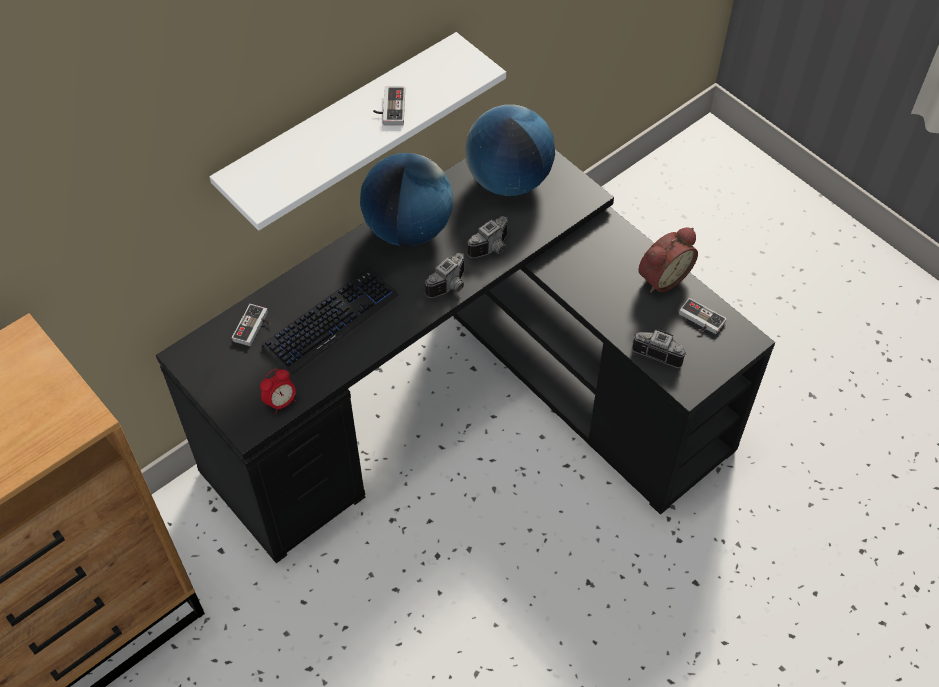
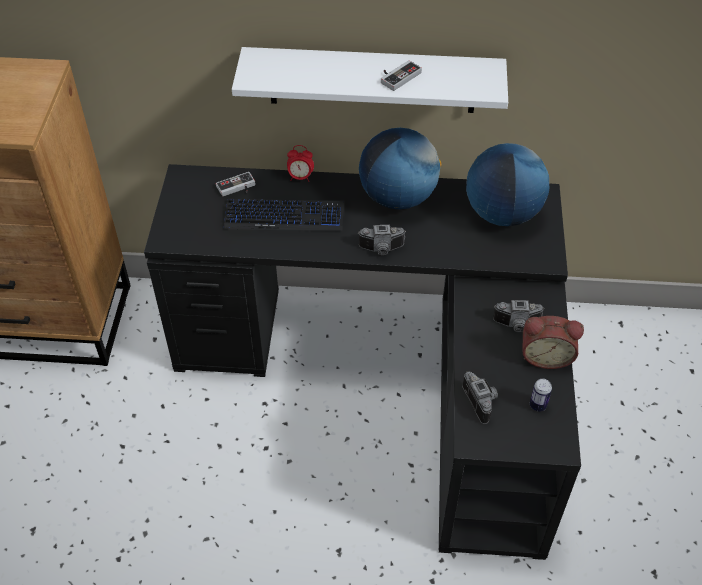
camera: 45 degrees right, 5 degrees down
alarm clock [260,369,296,414] -> alarm clock moved to [287,145,314,182]
camera [468,216,508,258] -> camera moved to [493,300,545,332]
game controller [679,298,727,334] -> can [530,379,552,412]

